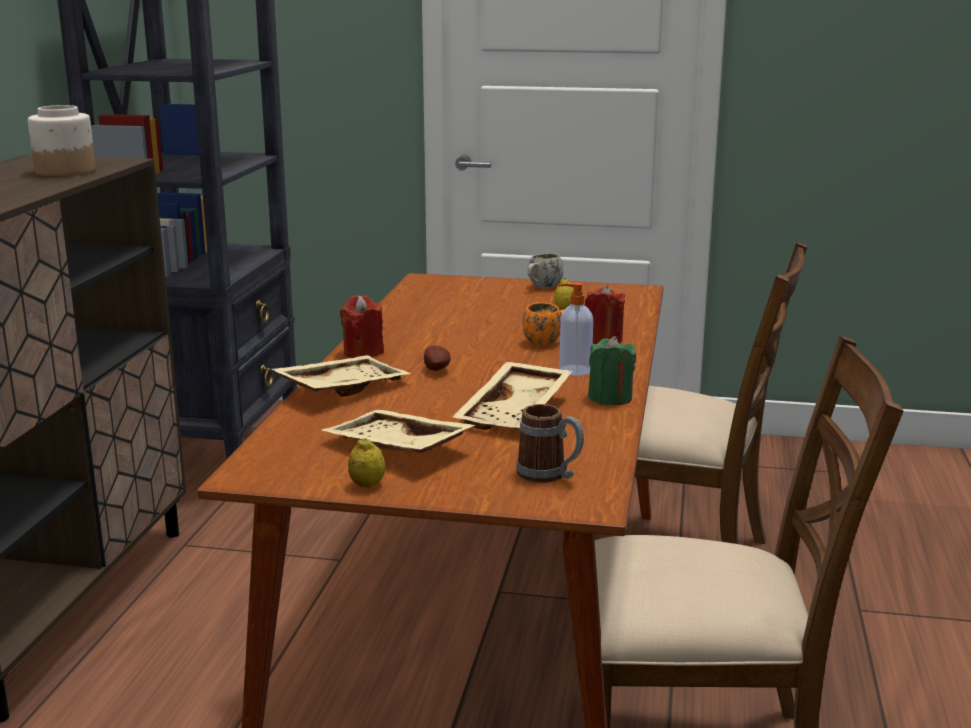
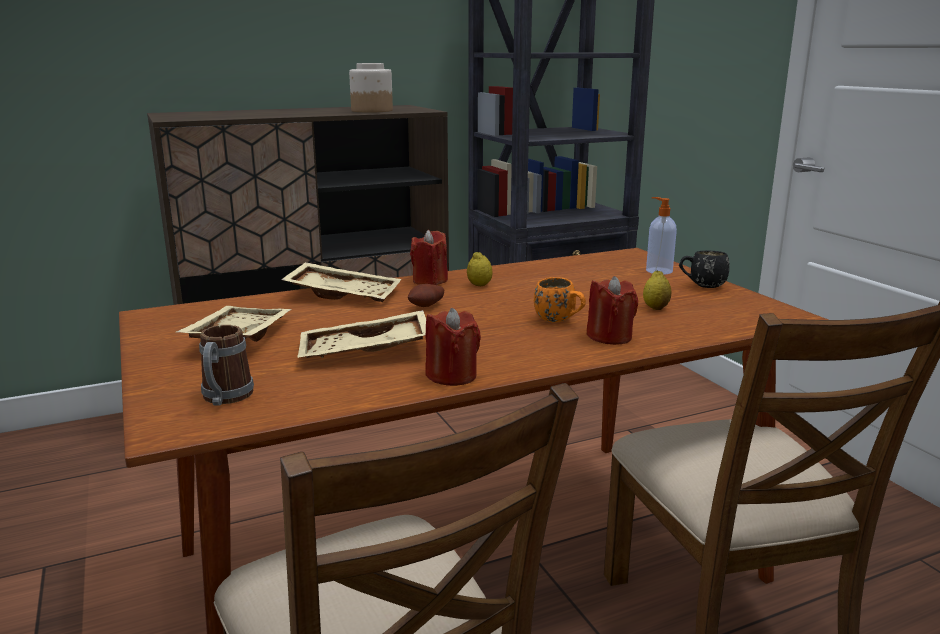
camera: 55 degrees right, 0 degrees up
lemon [348,438,385,487] -> lemon moved to [467,252,493,286]
white mug [527,253,563,288] -> black mug [679,250,730,288]
soap dispenser [558,282,593,376] -> soap dispenser moved to [646,197,677,275]
green candle [588,336,636,405] -> red candle [425,308,481,386]

